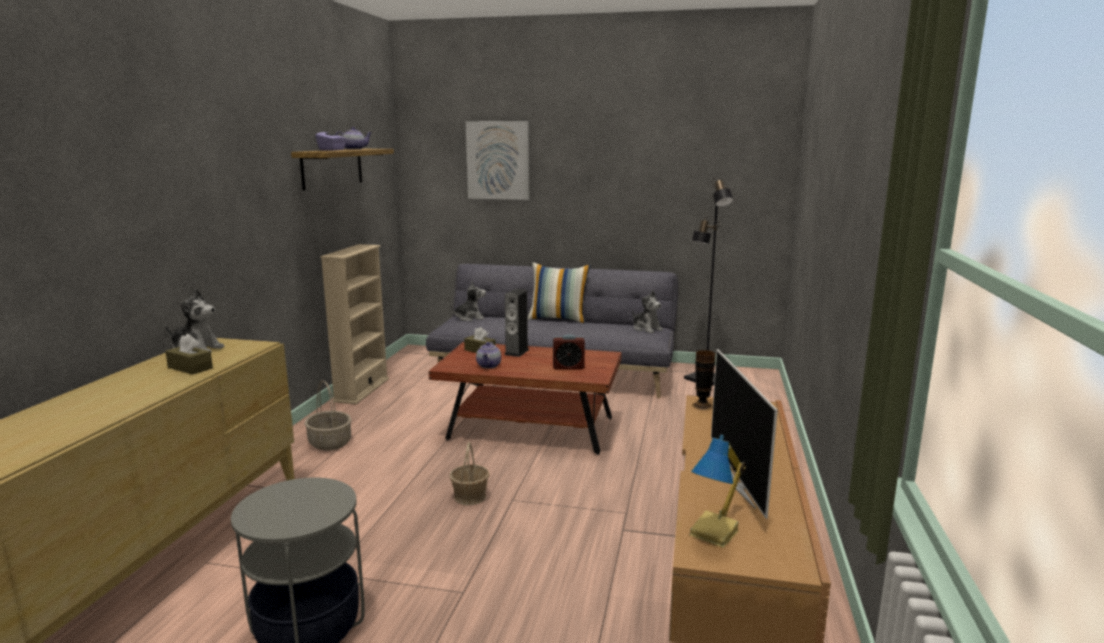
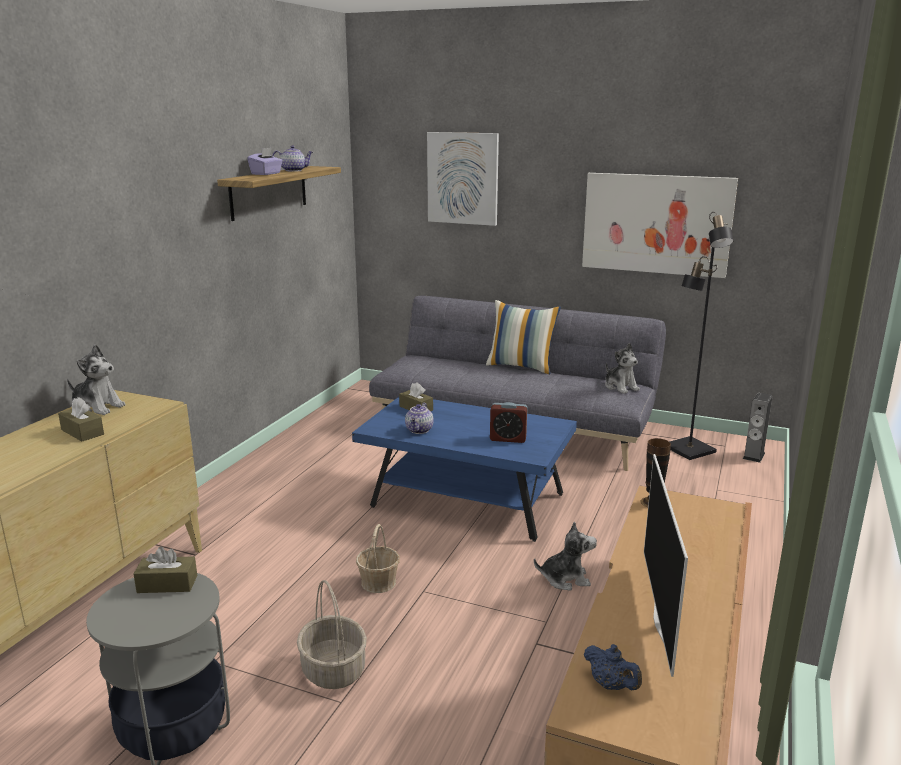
camera: 10 degrees right, 5 degrees up
basket [304,380,351,451] -> basket moved to [297,580,367,689]
beige bookcase [320,244,389,404] -> none
brown coffee table [429,342,622,455] -> blue coffee table [352,397,577,542]
plush toy [449,281,486,321] -> plush toy moved to [534,521,597,591]
speaker [504,289,529,357] -> speaker moved to [743,393,772,463]
table lamp [690,435,746,548] -> blue teapot [584,644,642,690]
none -> brown tissue box [134,546,197,593]
none -> picture [582,173,738,278]

